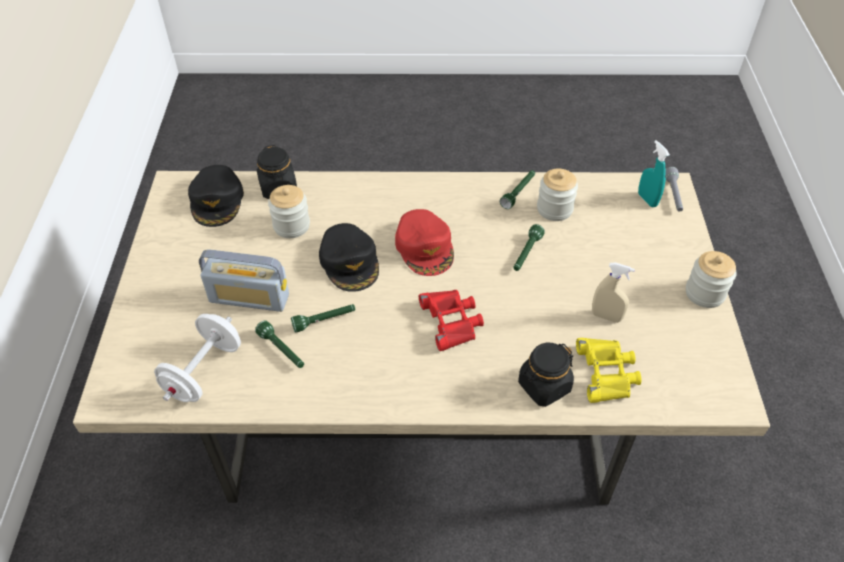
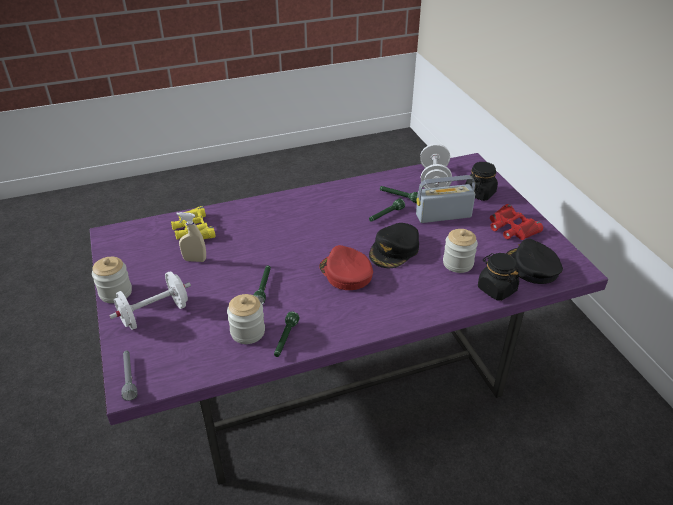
camera: 160 degrees right, 10 degrees down
beige dining table [73,171,770,505] -> purple dining table [90,153,608,485]
black cap [319,223,379,292] -> black cap turned 105 degrees counterclockwise [369,223,419,268]
red binoculars [419,290,484,351] -> red binoculars moved to [490,204,543,240]
black jar [518,343,574,407] -> black jar moved to [466,162,498,201]
turquoise spray bottle [638,140,670,207] -> none
none -> white dumbbell [109,271,191,330]

